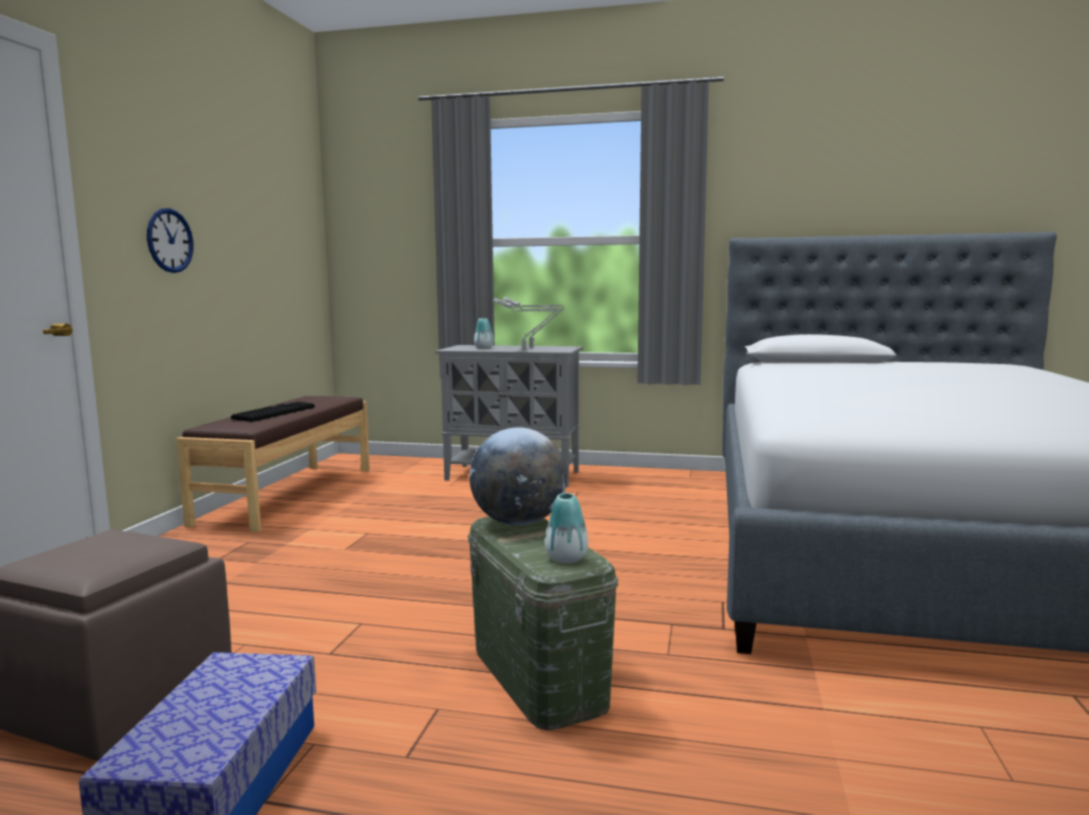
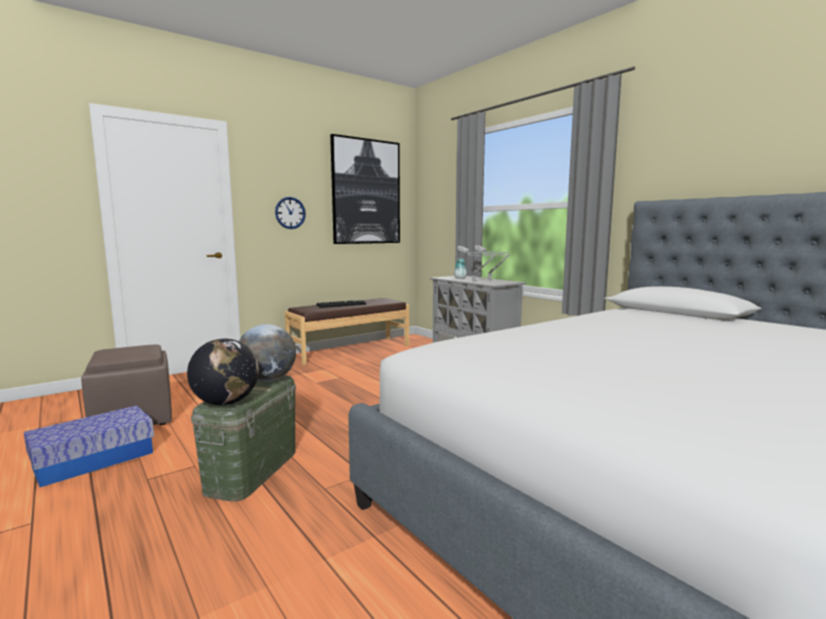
camera: 40 degrees right, 0 degrees up
vase [545,493,588,563] -> globe [187,338,259,405]
none -> picture [330,134,400,244]

